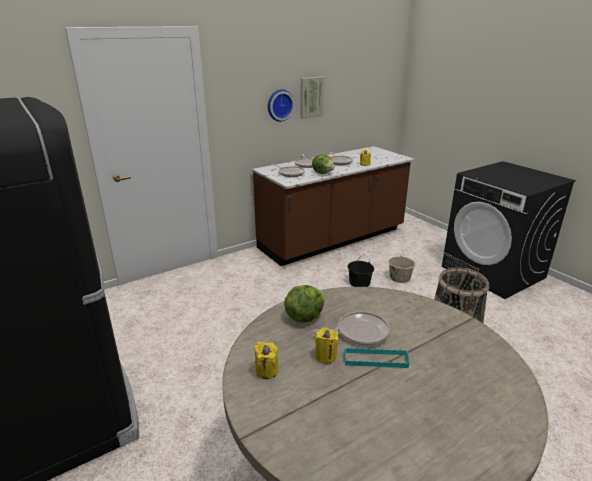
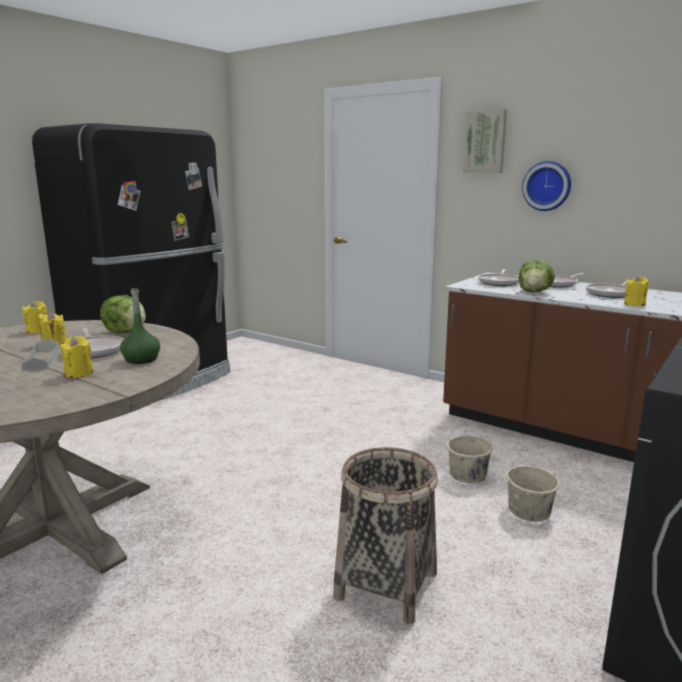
camera: 70 degrees right, 10 degrees down
picture [300,77,324,119] -> picture moved to [463,109,507,173]
turquoise tray [344,347,409,368] -> grey tray [22,338,59,371]
black bucket [348,255,374,287] -> beige bucket [447,423,493,483]
none -> yellow candle [60,336,93,378]
none -> green bottle [120,288,160,364]

